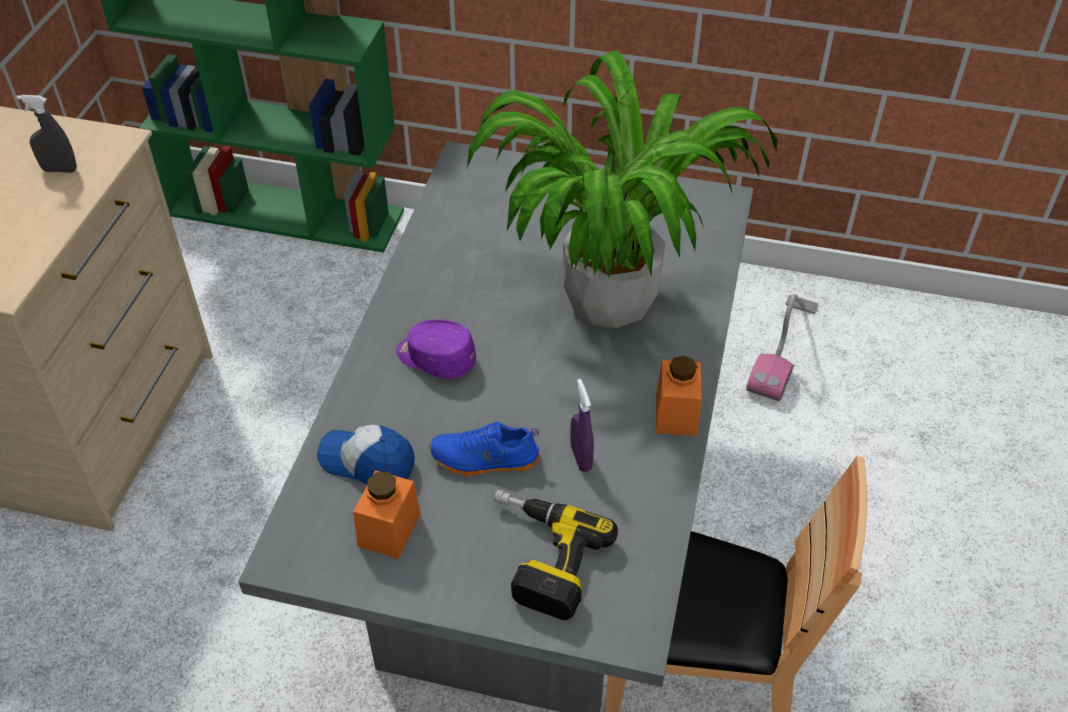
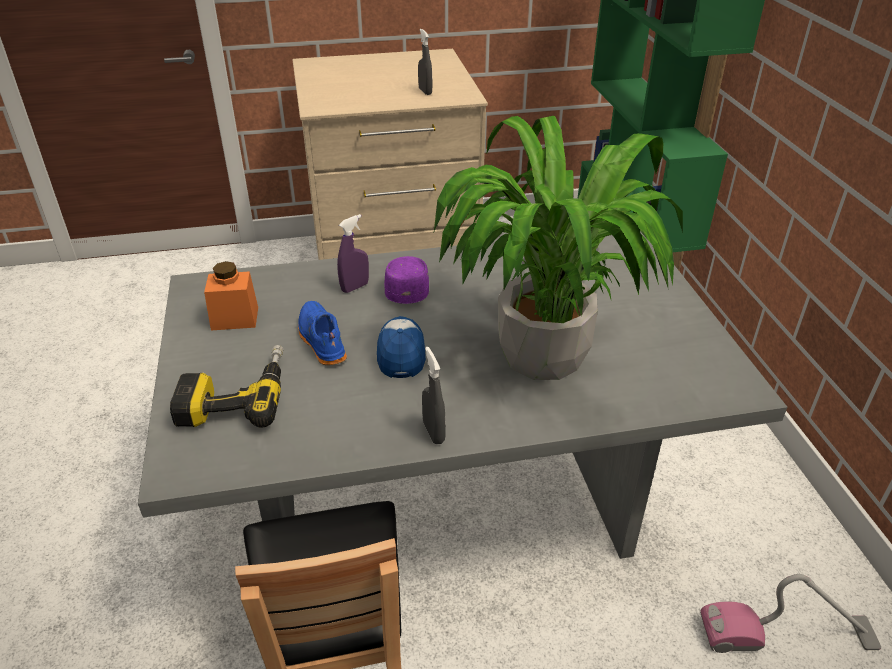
camera: 65 degrees right, 10 degrees down
cap [317,425,415,484] -> cap moved to [377,316,426,378]
purple spray bottle [570,379,594,472] -> purple spray bottle moved to [337,214,369,293]
orange jar [656,356,701,436] -> grey spray bottle [422,347,446,444]

